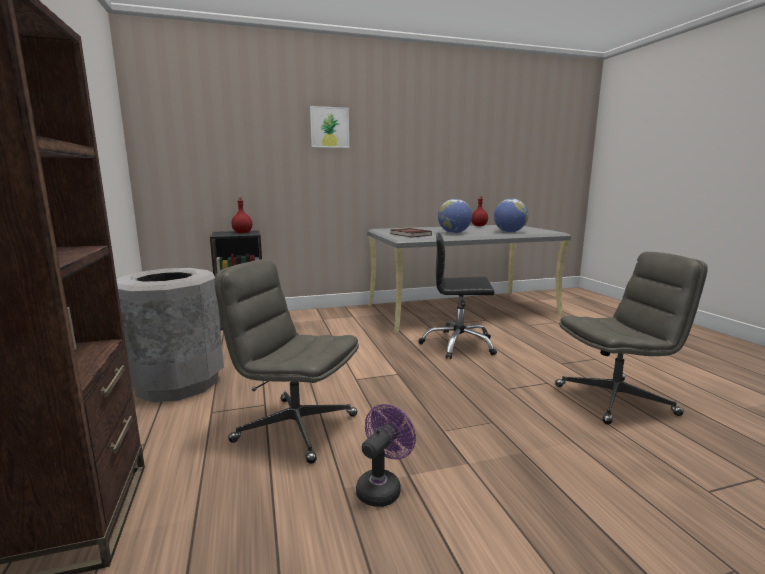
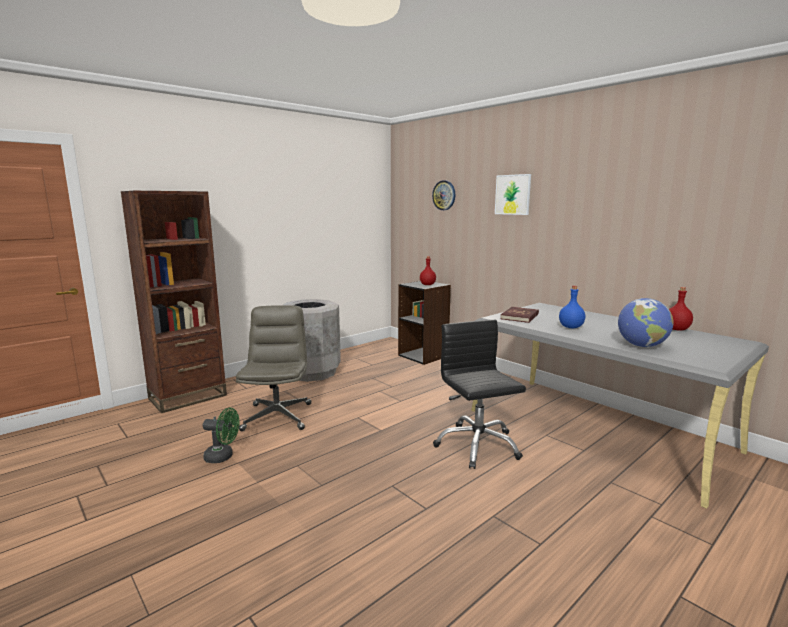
camera: 65 degrees right, 0 degrees up
purple fan [356,404,416,507] -> green fan [203,408,240,463]
globe [438,199,472,233] -> blue bottle [559,286,585,328]
grey office chair [555,252,708,424] -> none
none -> wall clock [432,180,455,210]

